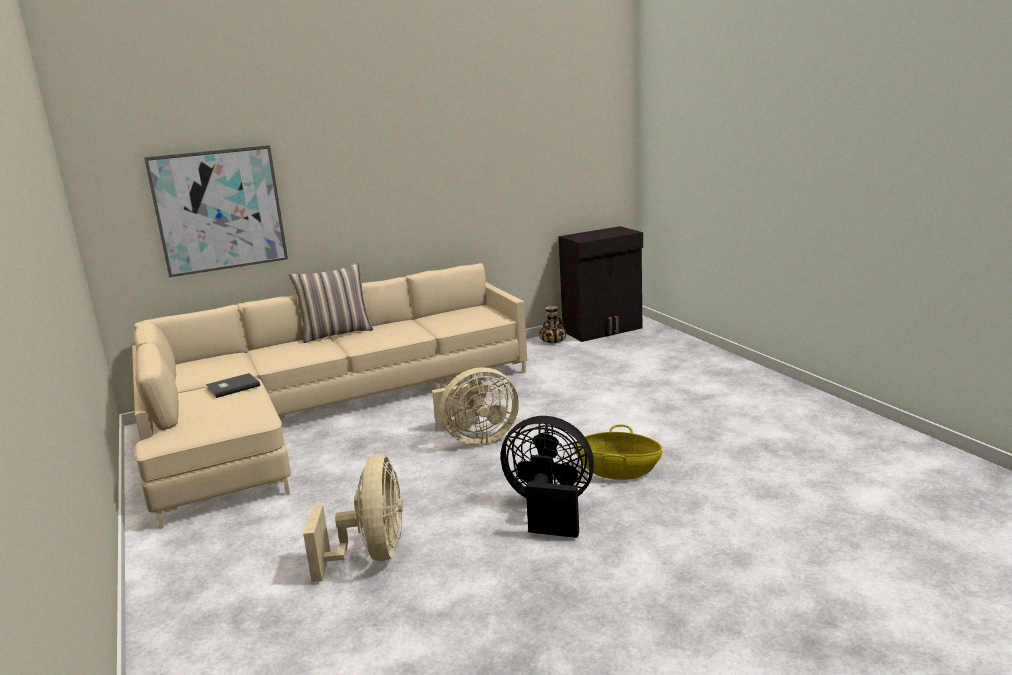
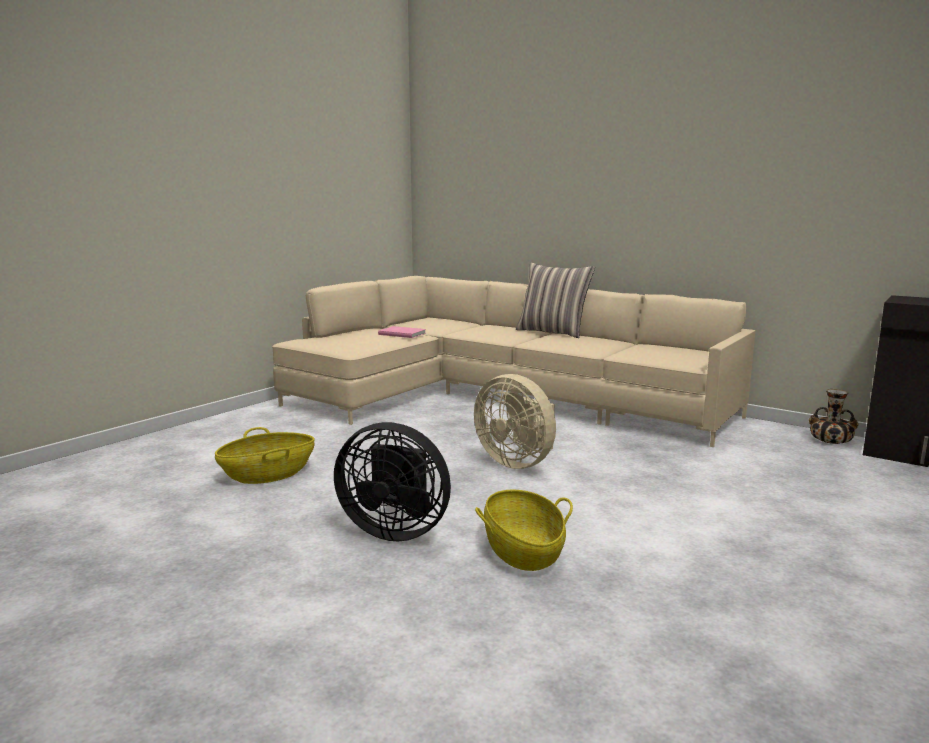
camera: 60 degrees right, 5 degrees down
picture [144,145,288,277] -> none
grey book [206,373,260,398] -> pink book [378,326,426,338]
beige fan [303,455,403,582] -> basket [215,427,315,484]
black fan [501,416,594,538] -> black fan turned 120 degrees clockwise [334,422,451,541]

